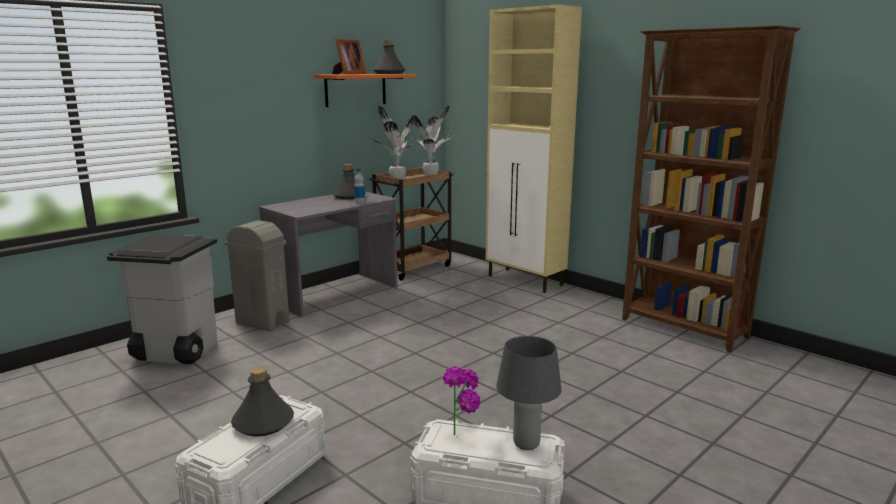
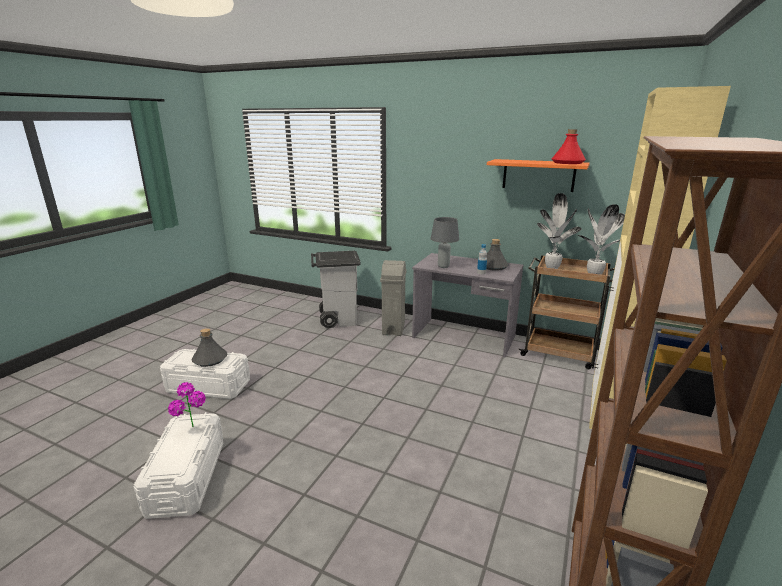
camera: 70 degrees right, 5 degrees up
picture frame [332,39,367,74] -> none
grey bottle [373,40,405,74] -> red bottle [552,129,586,164]
grey table lamp [496,336,562,450] -> grey table lamp moved to [431,217,459,268]

